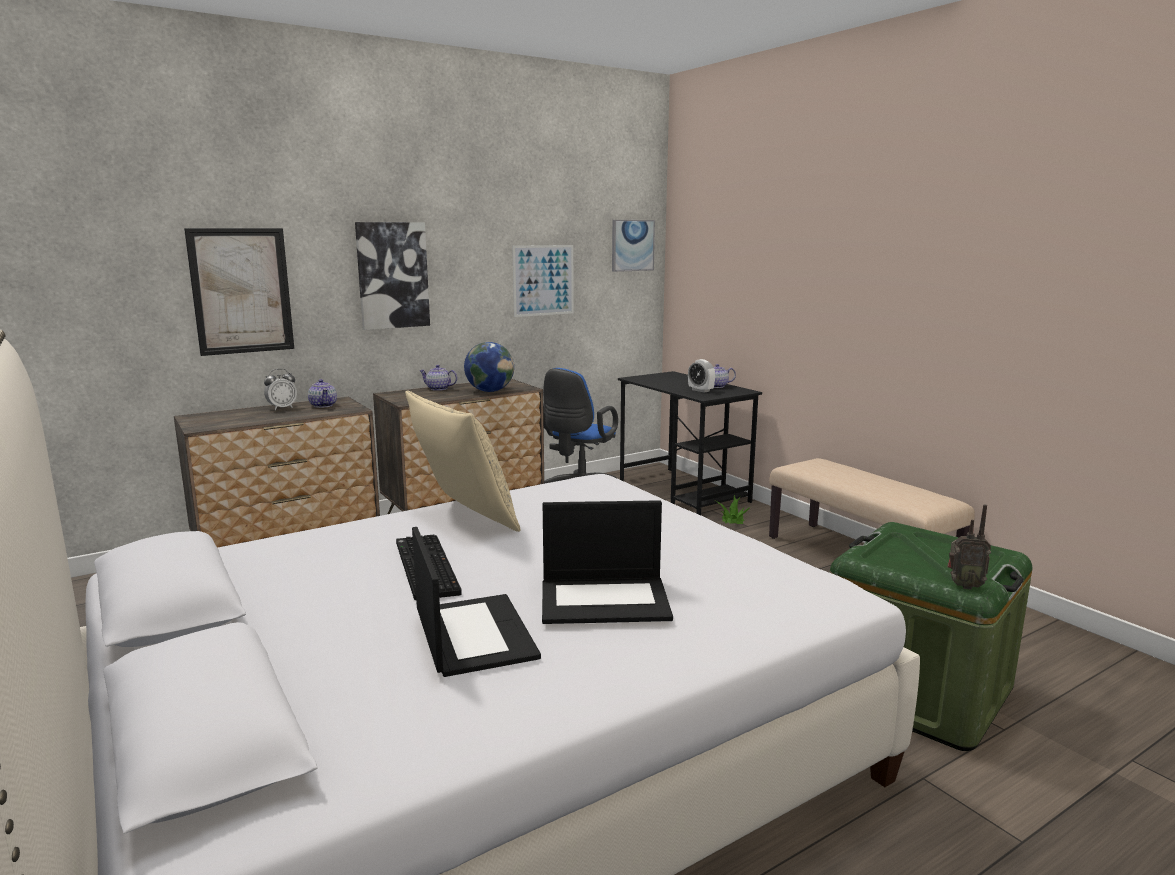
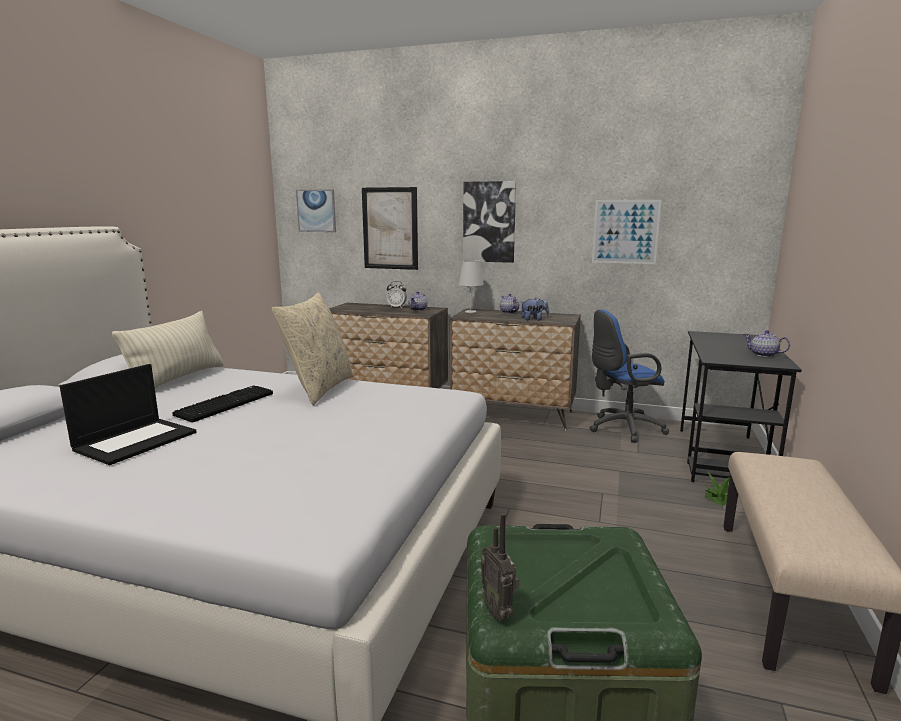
camera: 50 degrees right, 0 degrees up
globe [464,342,514,392] -> plush toy [521,298,549,320]
laptop [542,500,673,624] -> none
picture [612,220,655,272] -> picture moved to [296,189,336,232]
alarm clock [688,359,715,393] -> none
none -> beige pillow [112,311,224,388]
none -> white table lamp [458,260,484,313]

